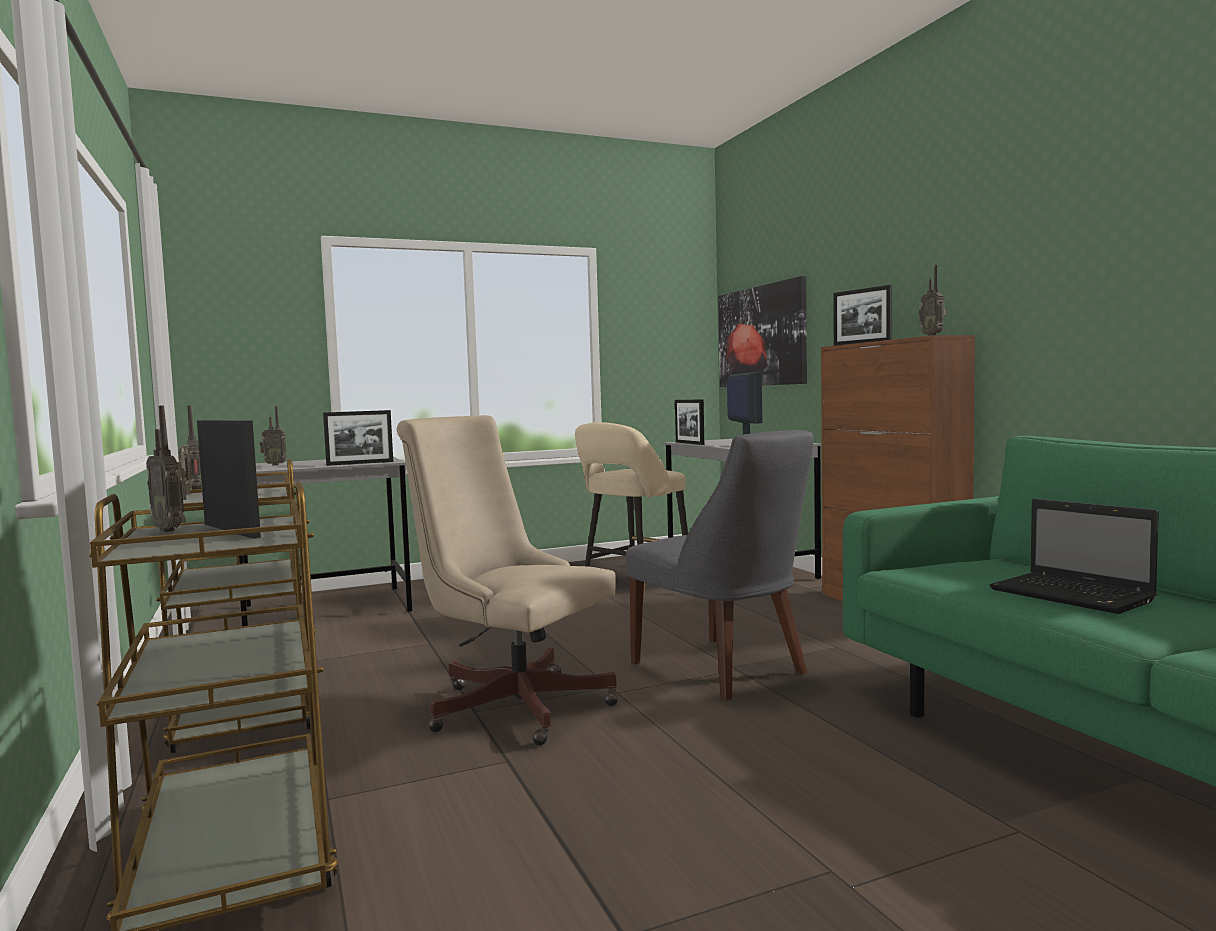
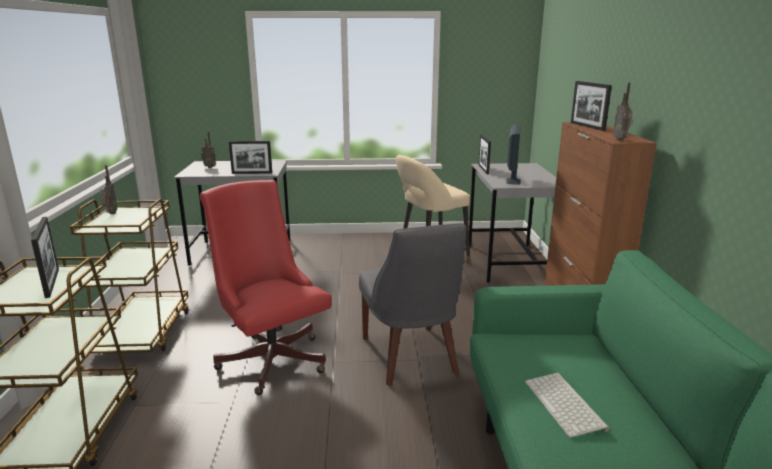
camera: 20 degrees right, 15 degrees up
radio [146,406,190,532] -> none
beige office chair [396,415,618,745] -> red office chair [200,180,331,395]
picture [718,276,807,387] -> none
laptop [989,499,1159,614] -> keyboard [525,373,610,438]

